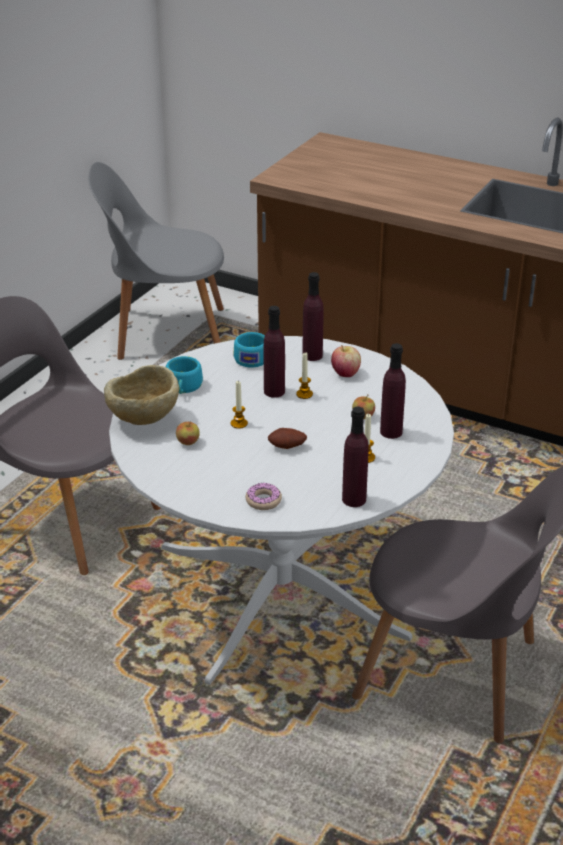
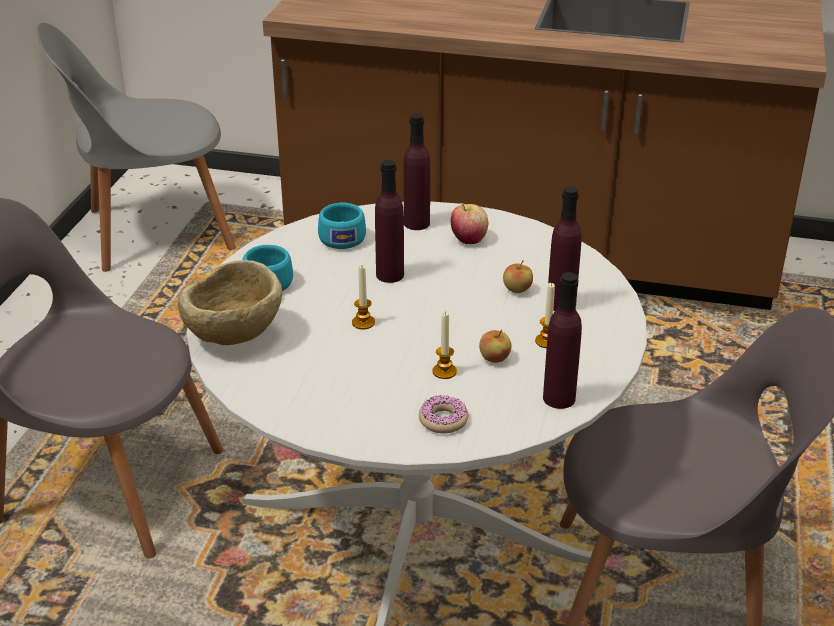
camera: 15 degrees left, 0 degrees up
apple [176,422,200,445] -> apple moved to [479,330,512,363]
potato [268,428,307,449] -> none
candle [296,353,313,399] -> candle moved to [432,312,457,379]

